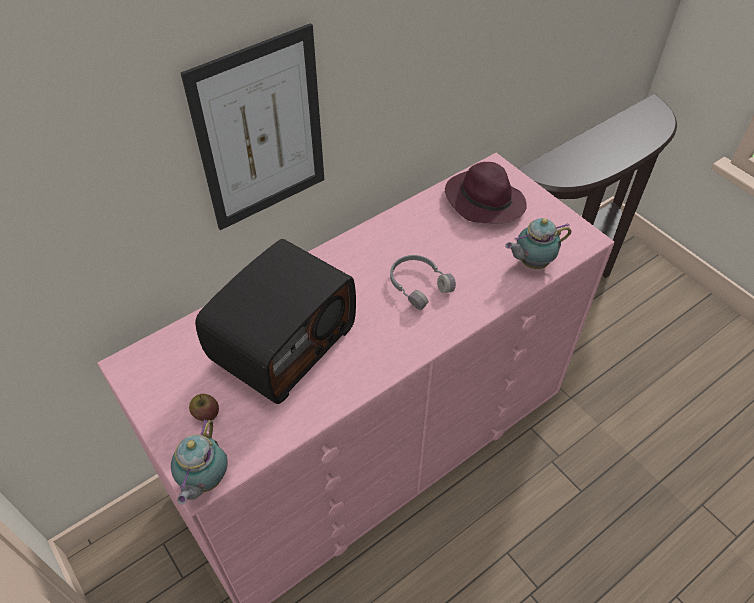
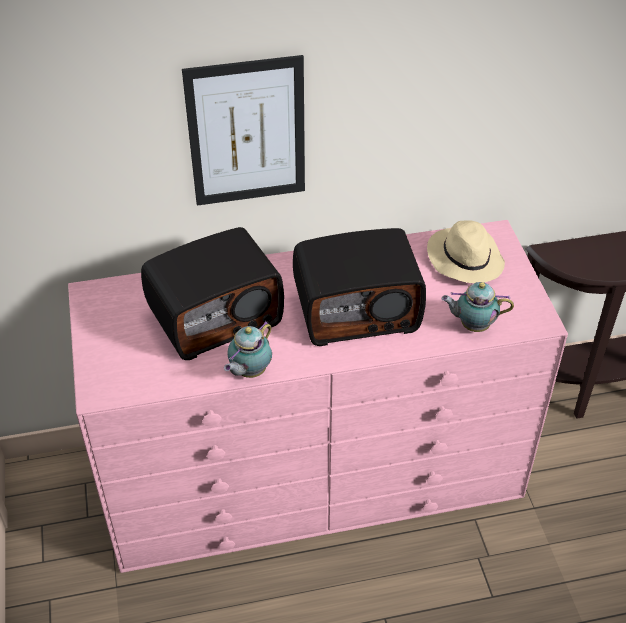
camera: 25 degrees right, 5 degrees down
teapot [171,419,228,505] -> teapot moved to [224,321,272,378]
apple [189,394,219,421] -> none
grey headphones [390,255,456,310] -> radio [293,228,426,346]
purple hat [445,162,527,224] -> beige hat [427,220,505,283]

